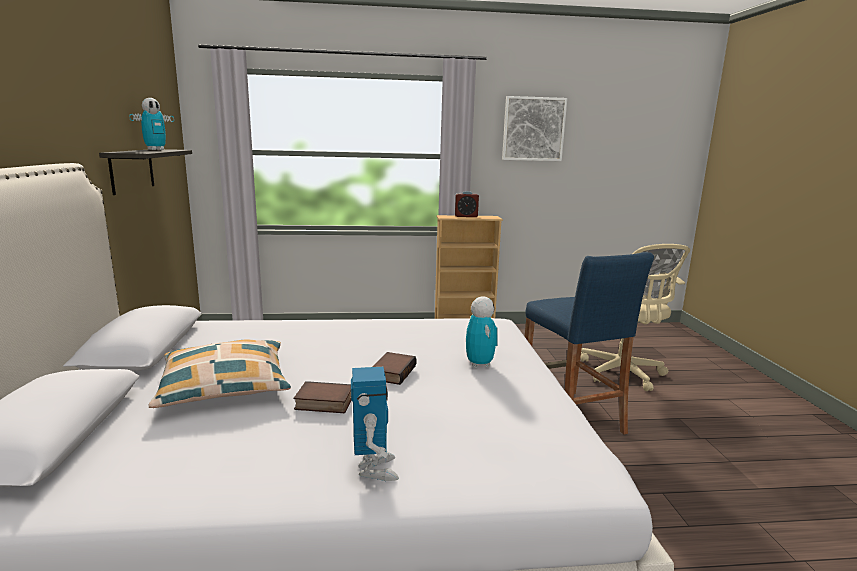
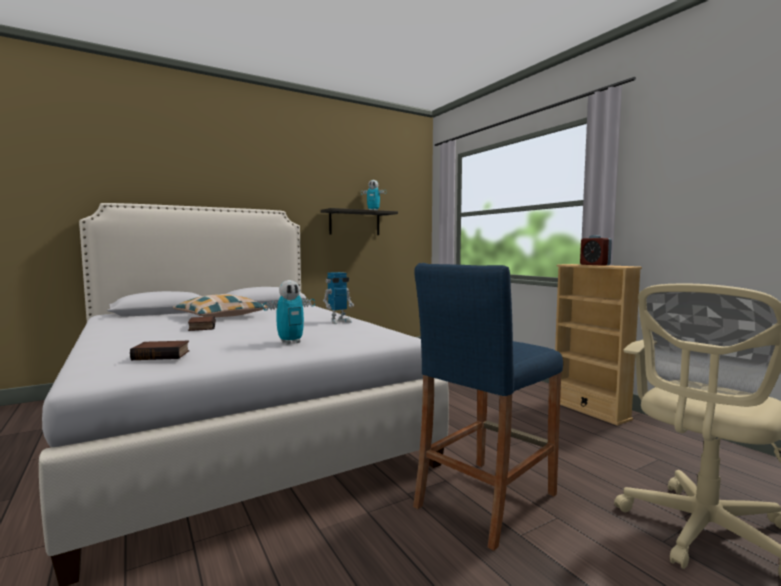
camera: 65 degrees right, 10 degrees down
toy robot [351,367,399,481] -> toy robot moved to [323,272,354,324]
book [372,352,417,385] -> book moved to [130,341,189,360]
picture [502,96,567,161] -> none

